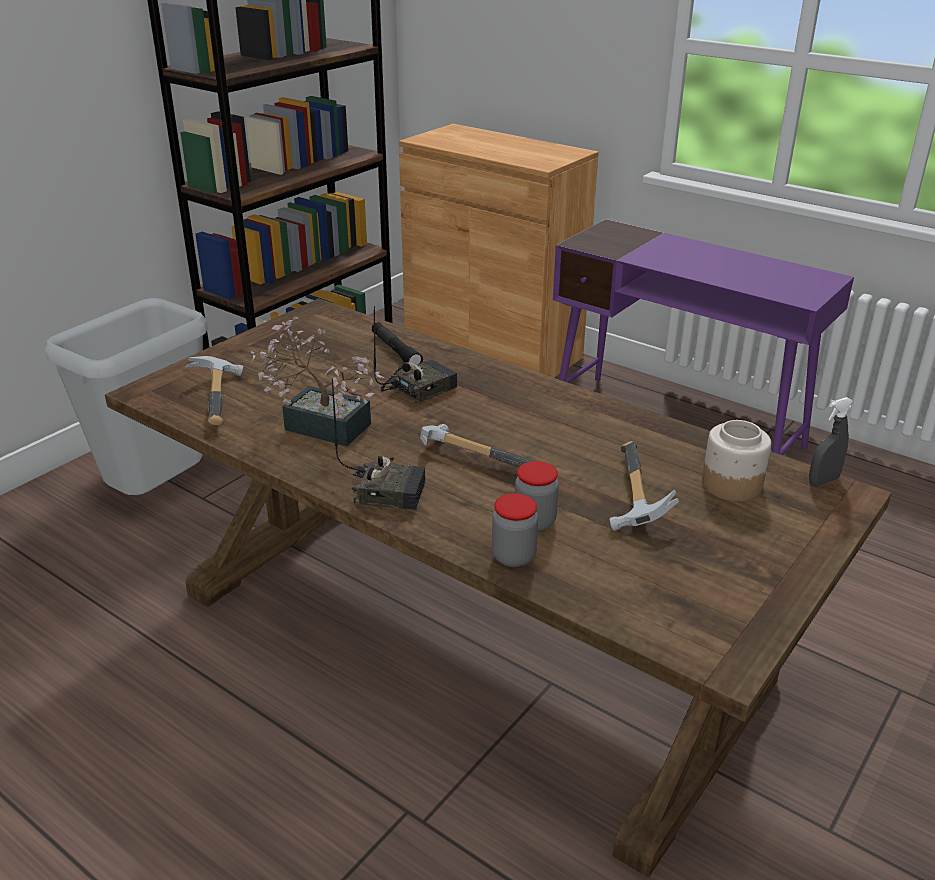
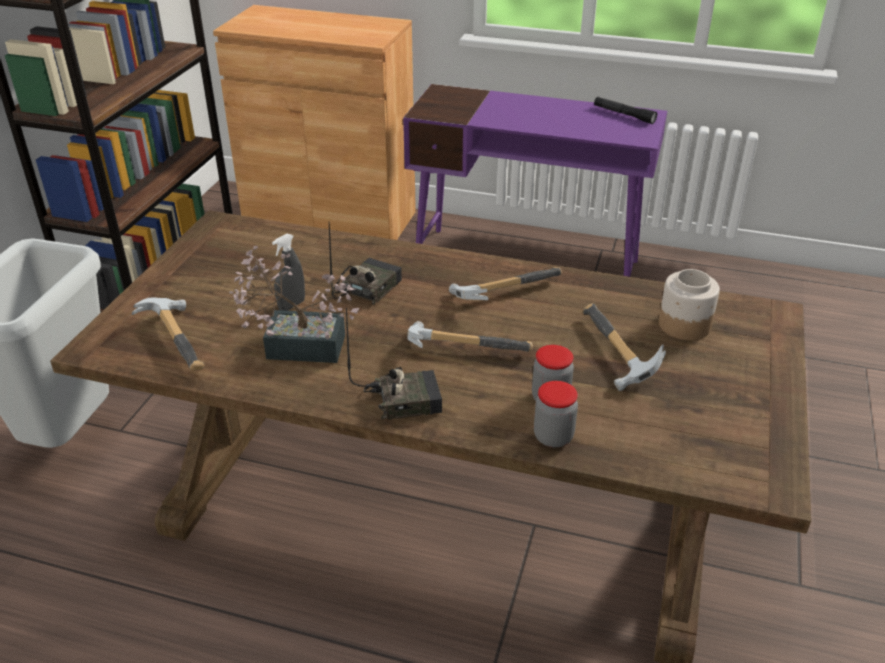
camera: 20 degrees left, 5 degrees up
black flashlight [372,322,423,365] -> black flashlight moved to [594,97,657,124]
grey spray bottle [809,397,853,486] -> grey spray bottle moved to [272,234,305,311]
none -> hammer [449,267,562,300]

